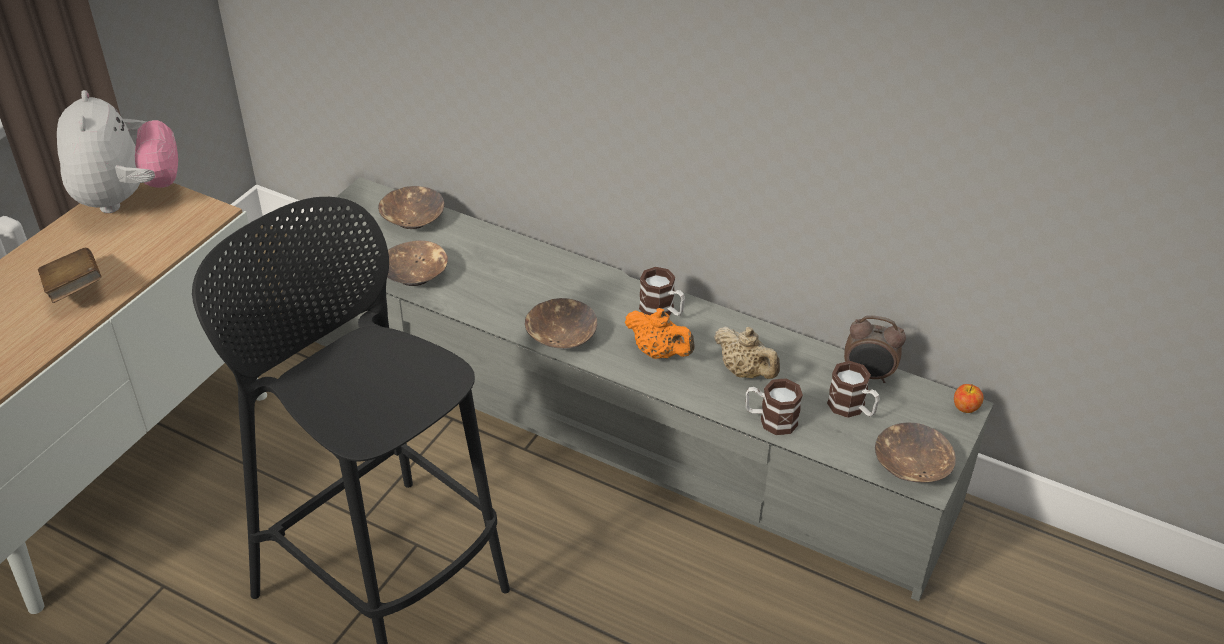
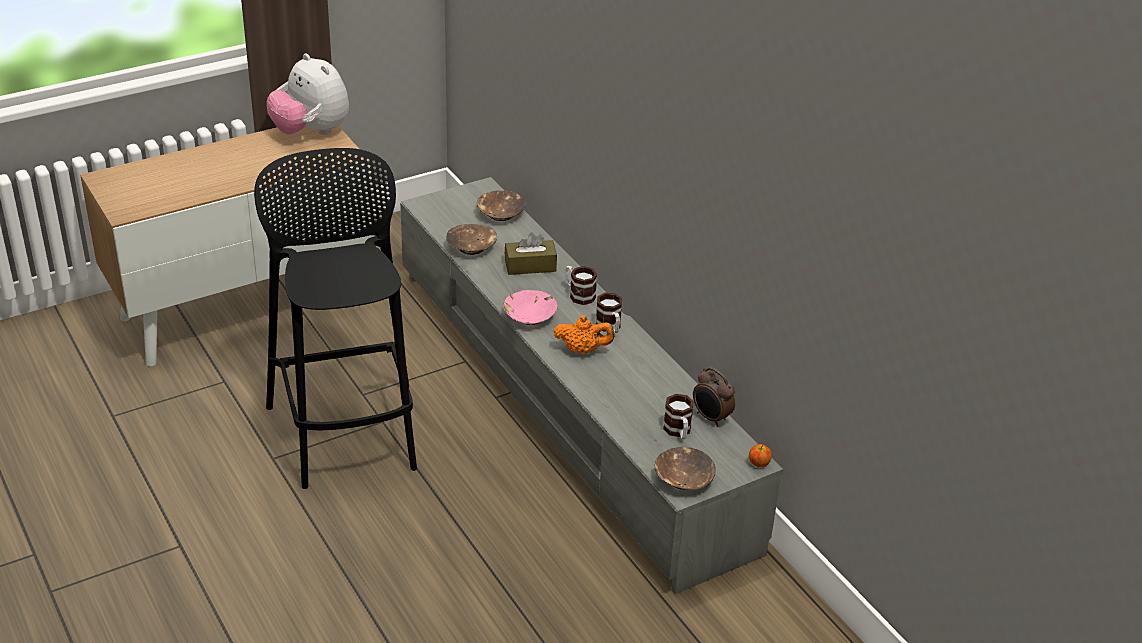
camera: 30 degrees right, 5 degrees down
brown book [38,248,101,303] -> none
plush toy [57,90,178,213] -> plush toy turned 120 degrees clockwise [267,53,349,135]
brown bowl [525,298,597,349] -> pink bowl [503,290,557,325]
orange teapot [625,308,694,359] -> orange teapot turned 60 degrees counterclockwise [554,315,614,354]
beige teapot [714,327,780,379] -> none
mug [746,378,803,435] -> mug moved to [565,266,597,305]
none -> brown tissue box [505,232,557,275]

